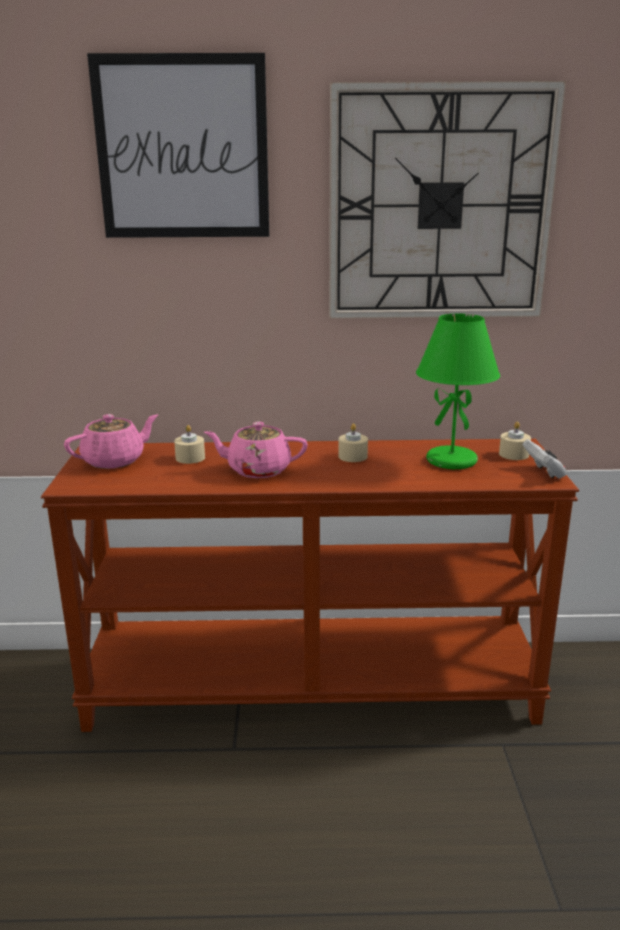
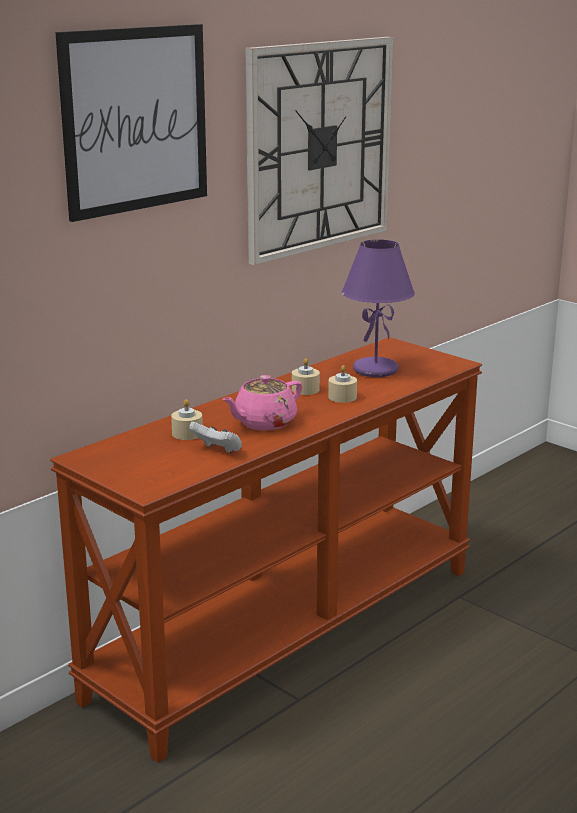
camera: 45 degrees left, 0 degrees up
pink teapot [64,414,158,469] -> none
green table lamp [416,314,500,469] -> purple table lamp [342,239,415,377]
beige candle [499,422,531,460] -> beige candle moved to [328,365,357,403]
white game controller [523,439,567,478] -> white game controller moved to [189,421,242,453]

